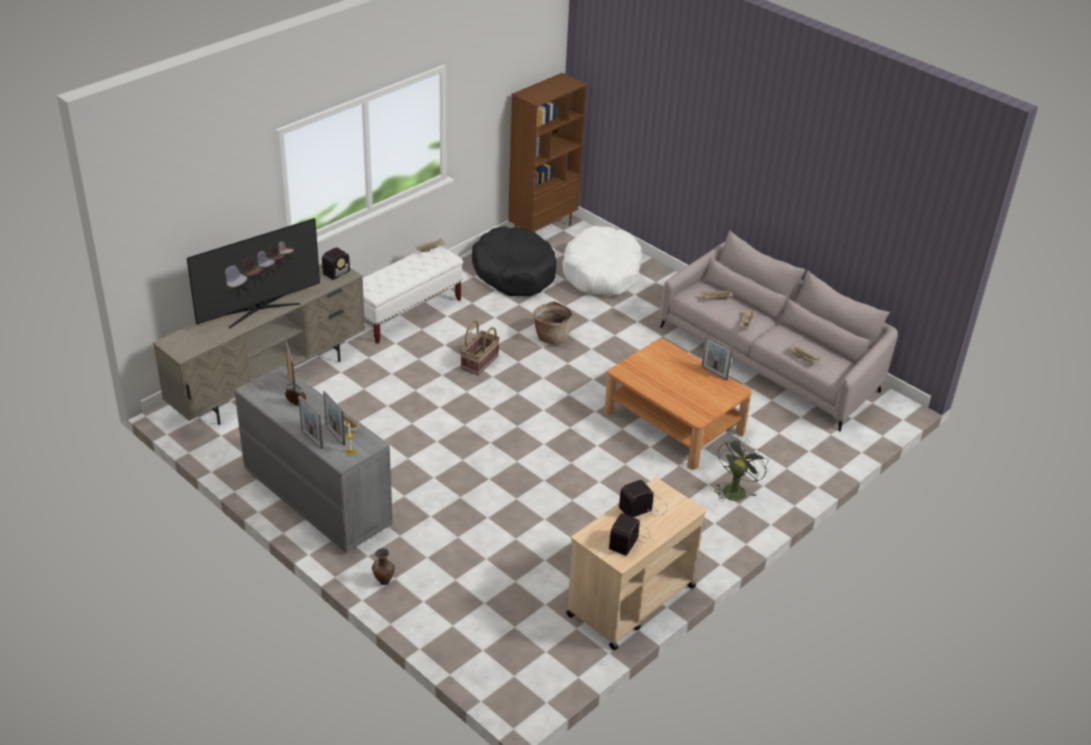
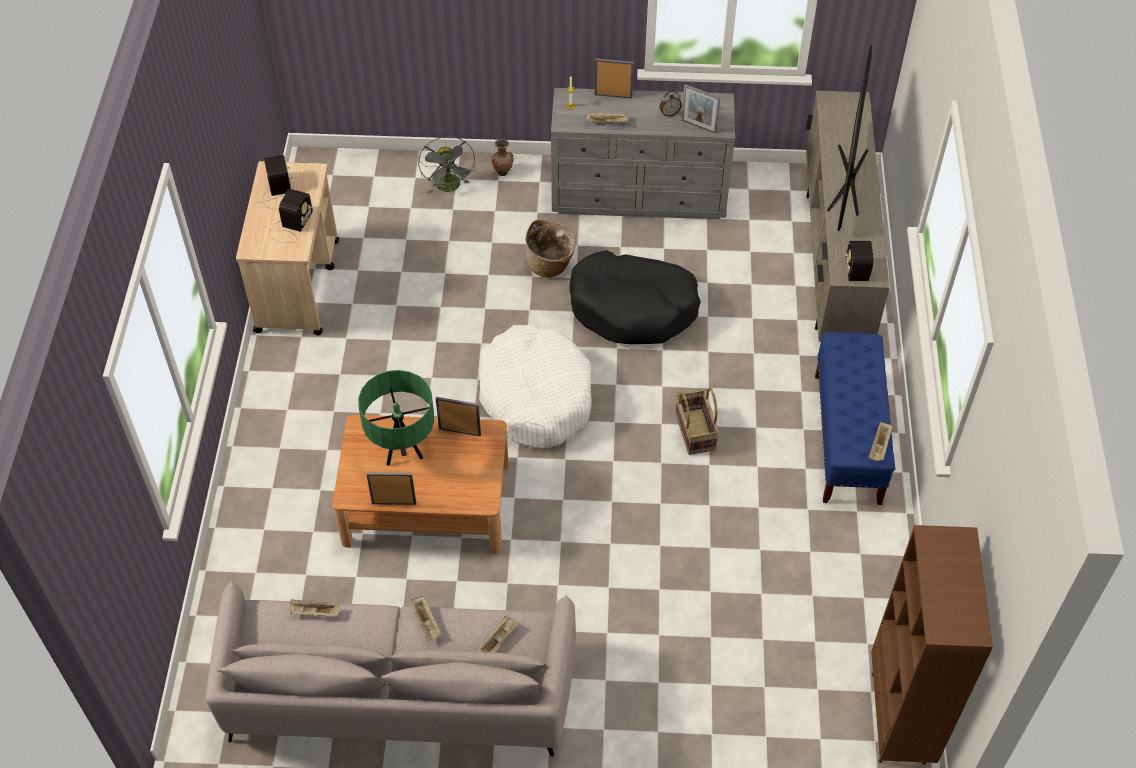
camera: 140 degrees right, 15 degrees up
picture frame [323,391,345,445] -> picture frame moved to [436,397,481,436]
white bench [363,245,463,344] -> blue bench [815,332,896,505]
black dog bed [472,226,557,296] -> black dog bed moved to [570,250,701,344]
basket [533,301,572,344] -> basket moved to [525,220,576,278]
white dog bed [562,226,642,296] -> white dog bed moved to [479,325,592,449]
grey fan [714,436,769,502] -> grey fan moved to [418,137,475,194]
none -> green table lamp [358,370,434,466]

